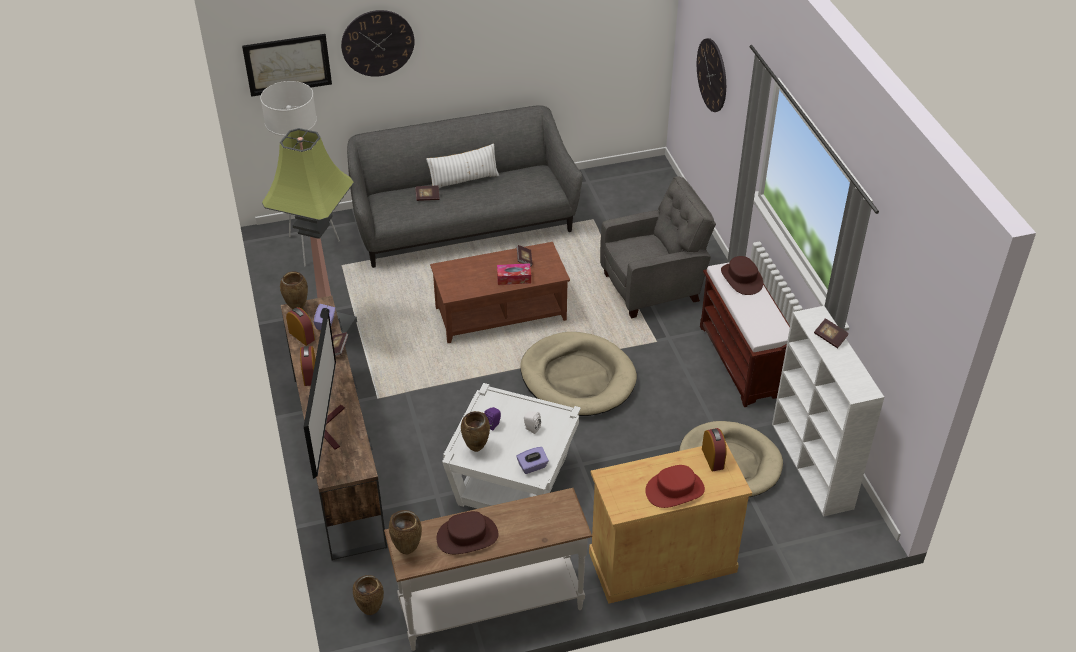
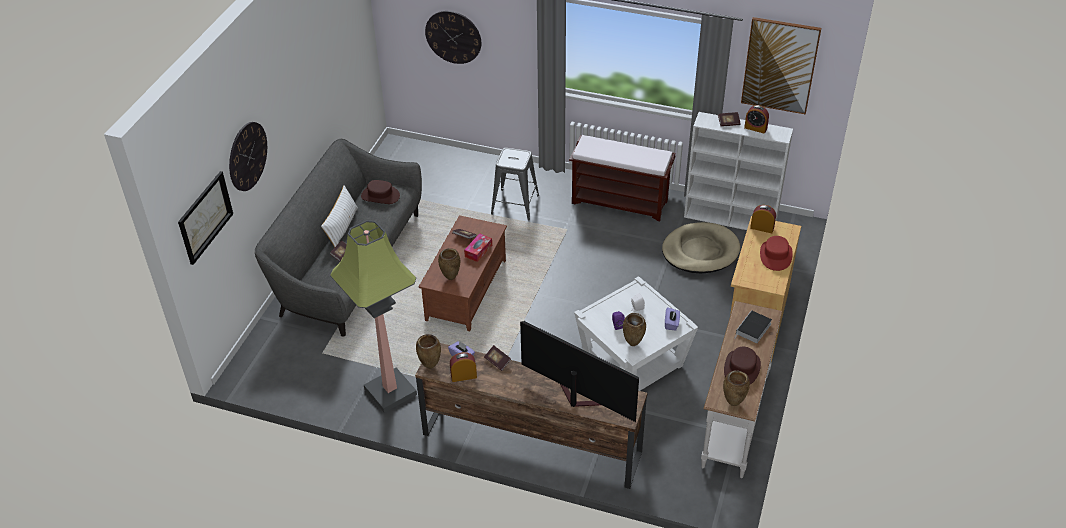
camera: 55 degrees left, 0 degrees up
white floor lamp [260,81,340,266] -> none
alarm clock [300,346,316,386] -> alarm clock moved to [744,105,769,134]
brown vase [353,575,384,615] -> brown vase moved to [438,248,460,280]
beige dog bed [520,332,637,416] -> none
grey armchair [600,176,716,318] -> grey stool [491,148,539,221]
brown hat [721,256,763,295] -> brown hat moved to [361,180,400,204]
none -> book [735,310,772,343]
none -> picture [741,17,821,114]

